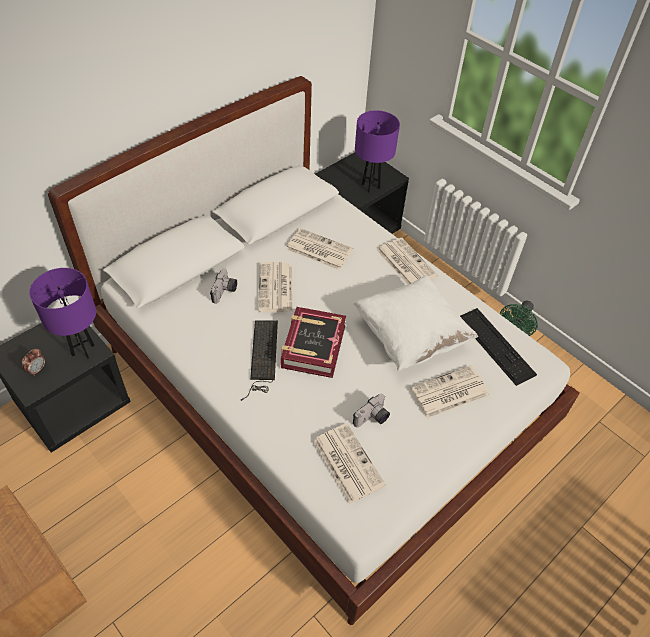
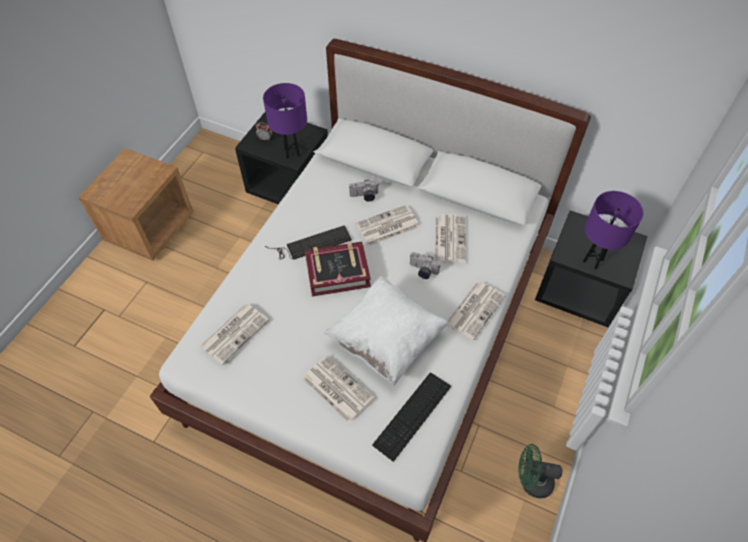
camera: 70 degrees right, 5 degrees up
camera [353,394,390,428] -> camera moved to [410,252,440,279]

